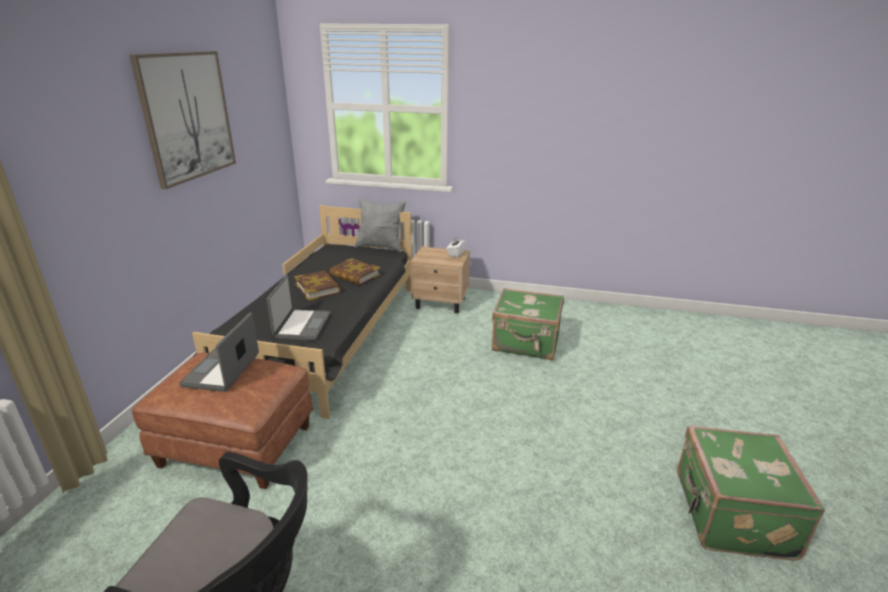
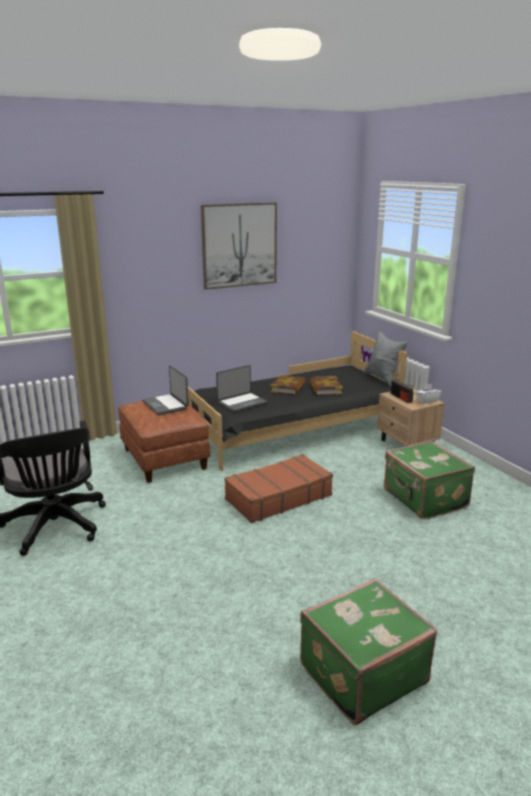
camera: 50 degrees right, 5 degrees down
laptop [179,313,259,392] -> laptop turned 90 degrees counterclockwise [142,365,189,415]
none -> brown suitcase [225,454,333,523]
none -> radio [391,380,414,403]

